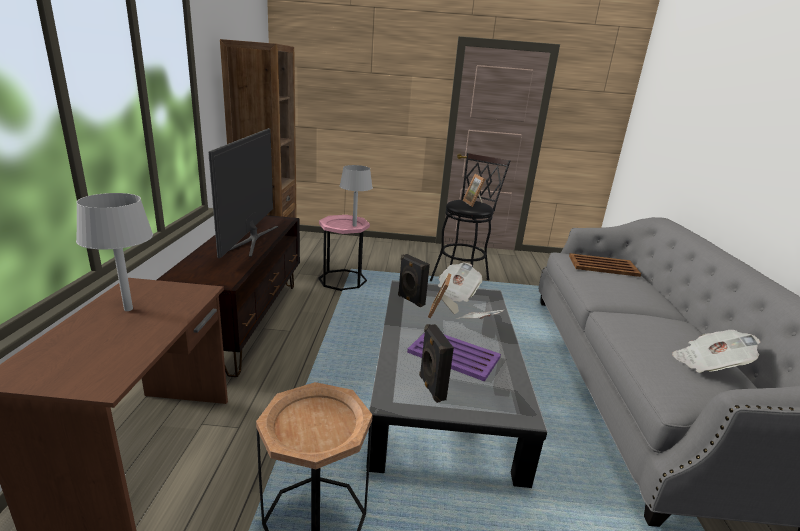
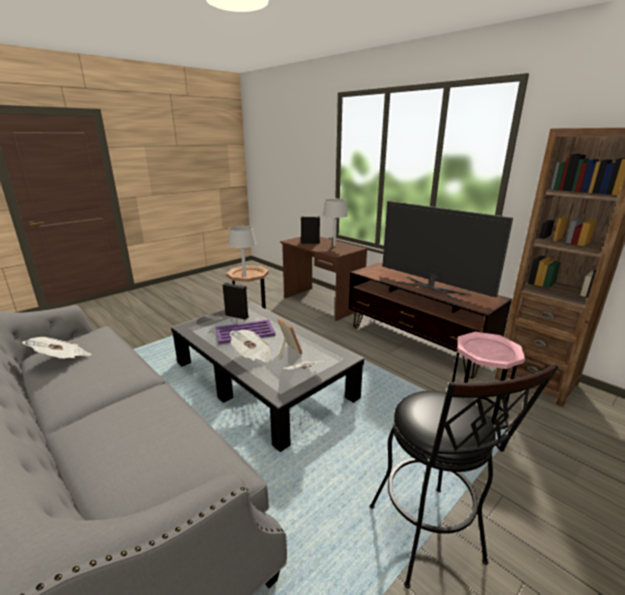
camera: 135 degrees right, 0 degrees up
grey table lamp [339,165,373,226] -> grey table lamp moved to [228,226,256,277]
black speaker [398,254,430,307] -> black speaker moved to [301,217,320,244]
picture frame [463,174,486,207] -> none
brown tray [569,253,641,277] -> none

